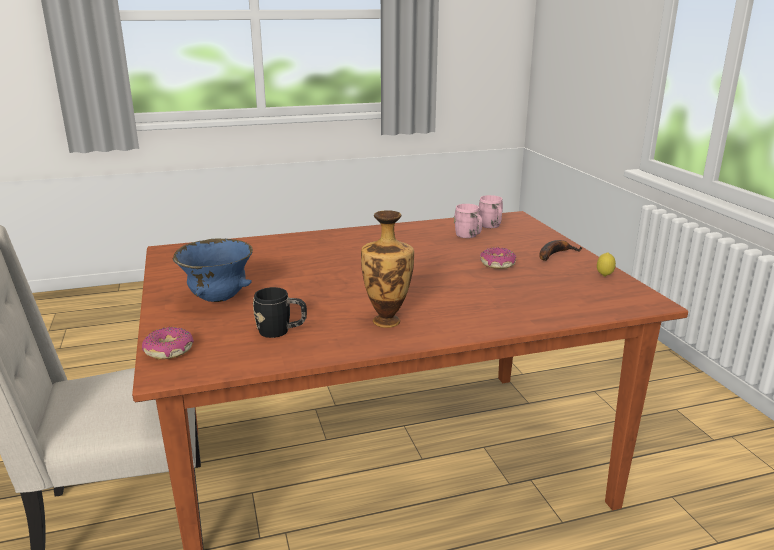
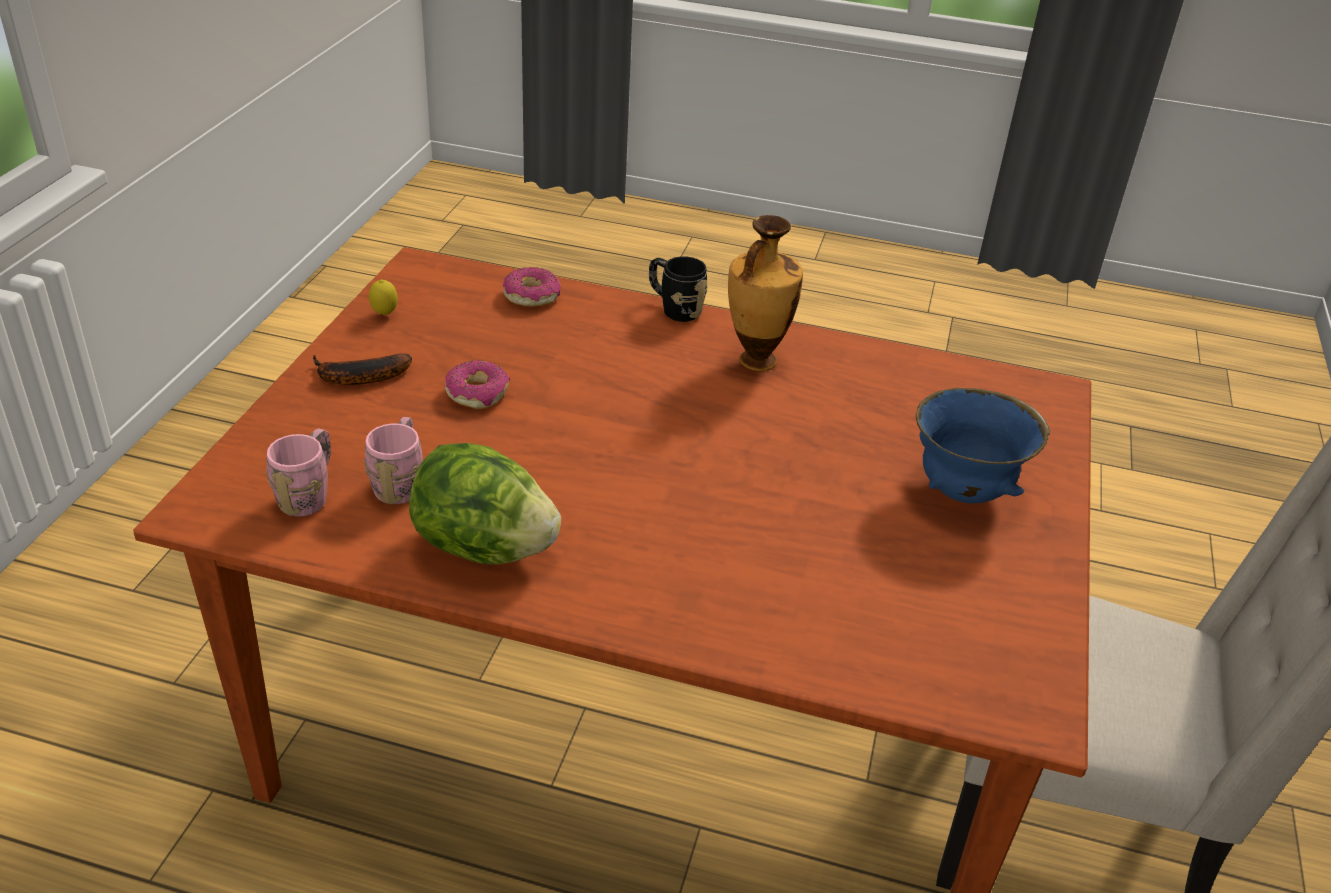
camera: 150 degrees left, 15 degrees up
donut [142,327,194,359] -> donut moved to [503,267,561,307]
black mug [253,287,307,338] -> black mug moved to [649,256,707,322]
none -> lettuce [409,443,561,564]

